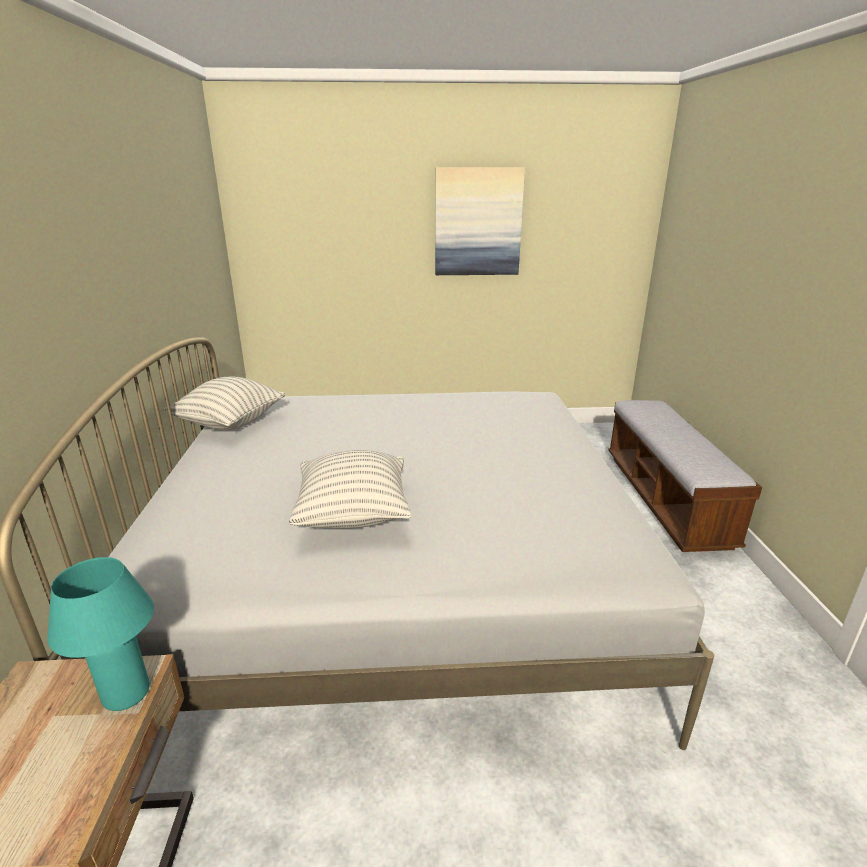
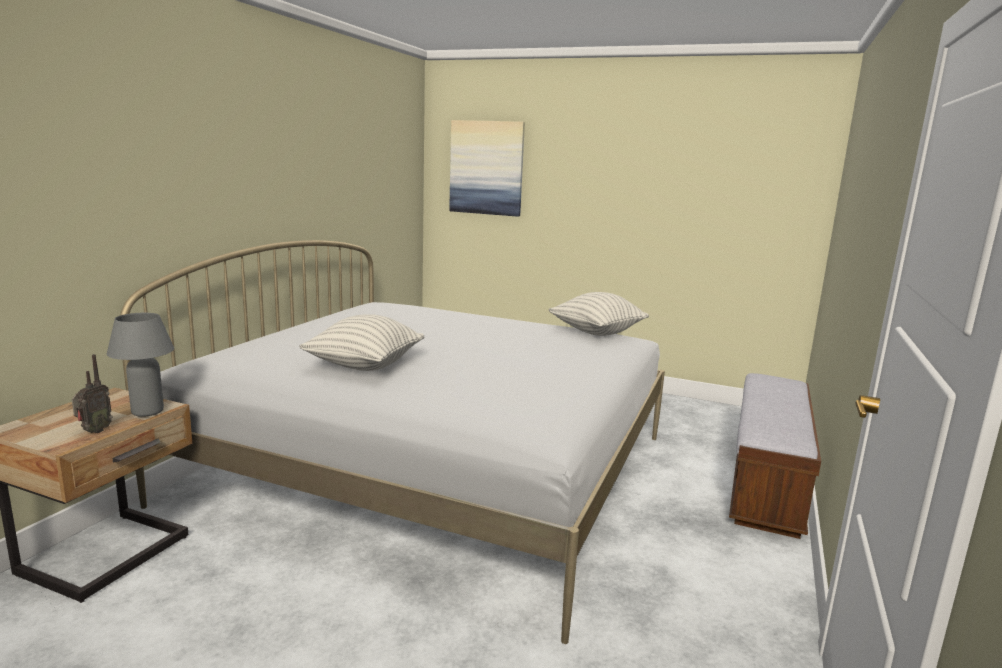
camera: 25 degrees right, 10 degrees down
turquoise table lamp [47,557,154,711] -> grey table lamp [107,313,174,417]
pillow [163,377,285,430] -> pillow moved to [549,292,649,336]
picture [435,167,525,275] -> picture moved to [449,120,525,217]
none -> radio [72,354,112,433]

